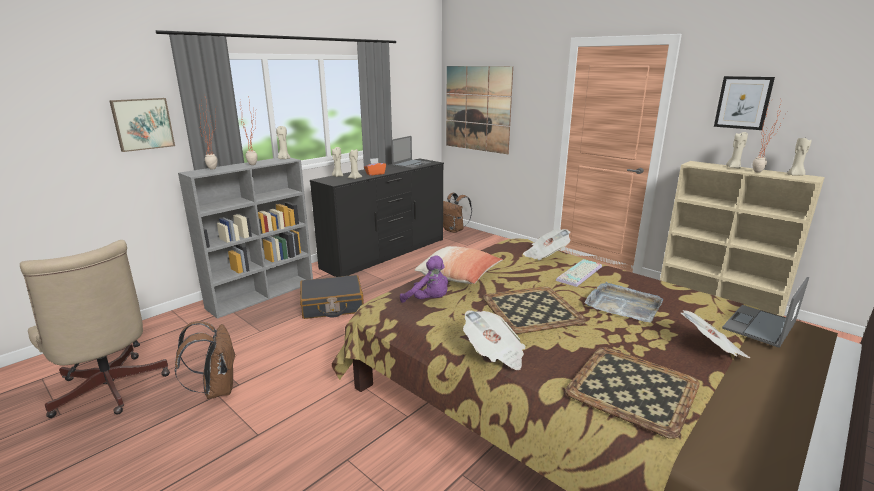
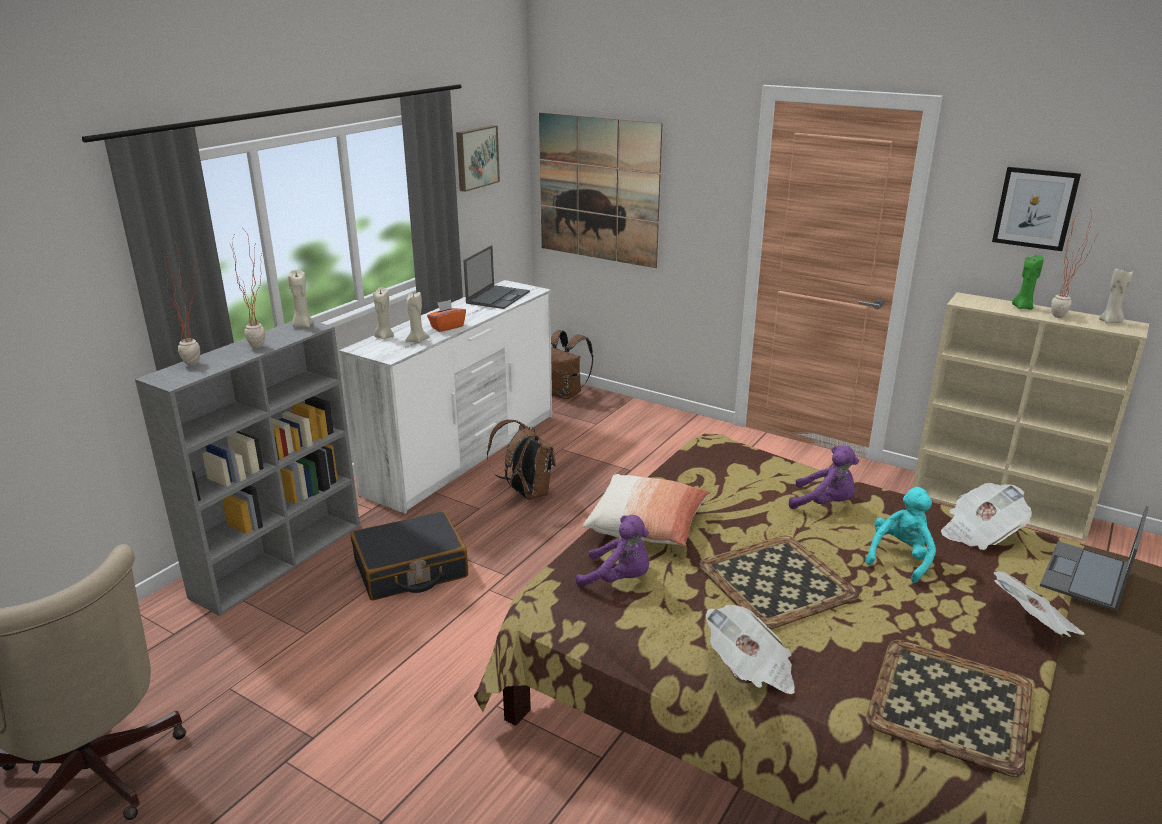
camera: 10 degrees left, 5 degrees up
picture [109,98,175,152] -> picture moved to [456,125,500,192]
brown backpack [175,321,236,399] -> brown backpack moved to [487,420,556,500]
black dresser [310,159,444,277] -> white dresser [339,280,552,514]
newspaper [523,229,571,260] -> newspaper moved to [941,483,1032,550]
keyboard [556,259,602,287] -> purple plush toy [789,445,859,509]
grey tray [584,282,663,323] -> turquoise plush toy [866,487,936,583]
beige candle [726,132,748,169] -> green candle [1012,255,1044,310]

